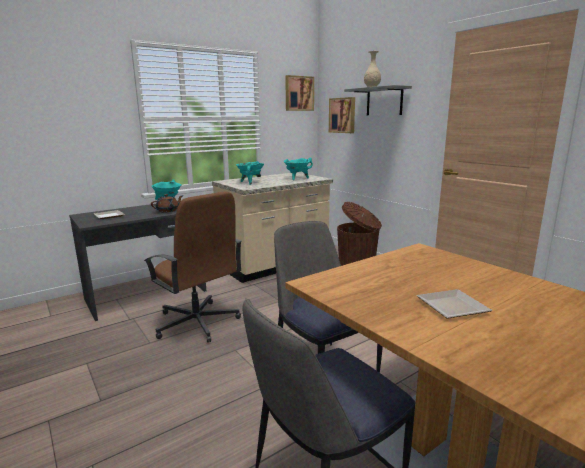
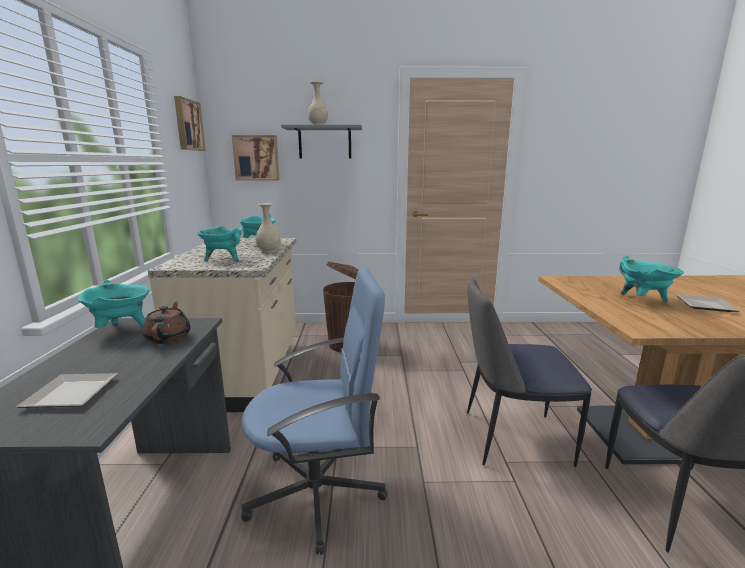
camera: 55 degrees left, 0 degrees up
brown office chair [144,191,242,342] -> blue office chair [241,268,388,555]
none -> beige vase [256,203,281,253]
none -> turquoise cooking pot [619,255,684,302]

